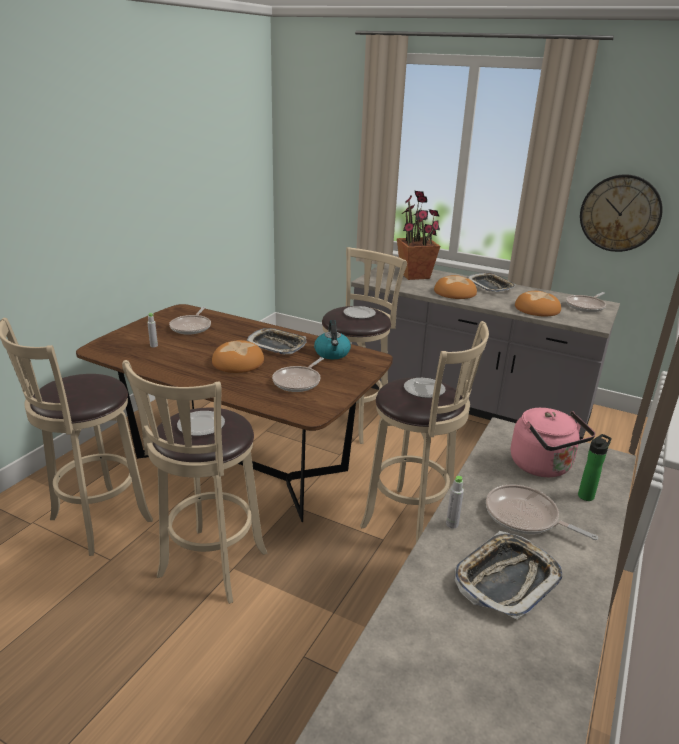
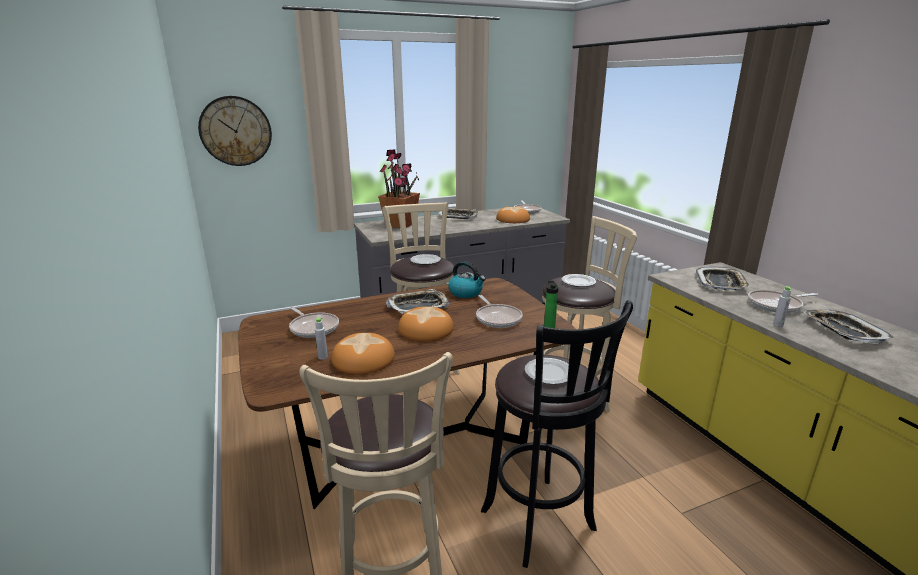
camera: 50 degrees left, 5 degrees down
beige stool [122,360,268,604] -> black stool [481,300,633,568]
bread [434,275,477,299] -> bread moved to [331,333,395,374]
pink kettle [511,408,595,477] -> tray [696,267,750,290]
bottle [578,434,612,501] -> bottle moved to [544,281,558,328]
wall clock [580,174,663,252] -> wall clock moved to [198,96,272,166]

